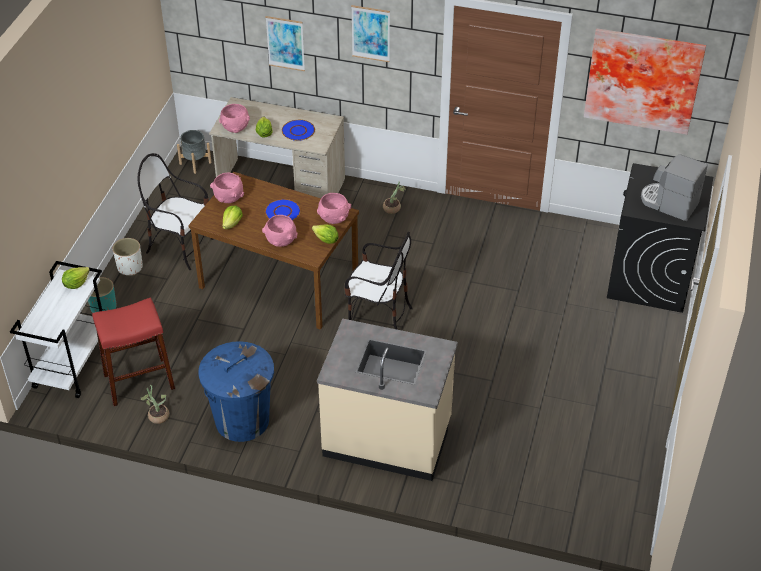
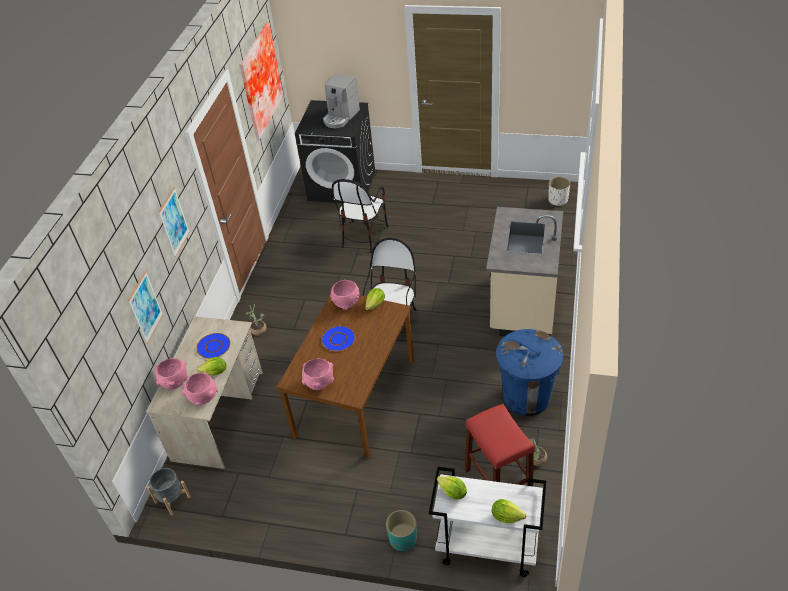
camera: 90 degrees left, 0 degrees up
white planter [112,238,143,276] -> white planter moved to [548,177,570,206]
chair [138,153,214,270] -> chair moved to [332,179,389,253]
lettuce [222,205,243,229] -> lettuce moved to [492,499,526,523]
pink bowl [262,215,298,247] -> pink bowl moved to [155,358,188,390]

